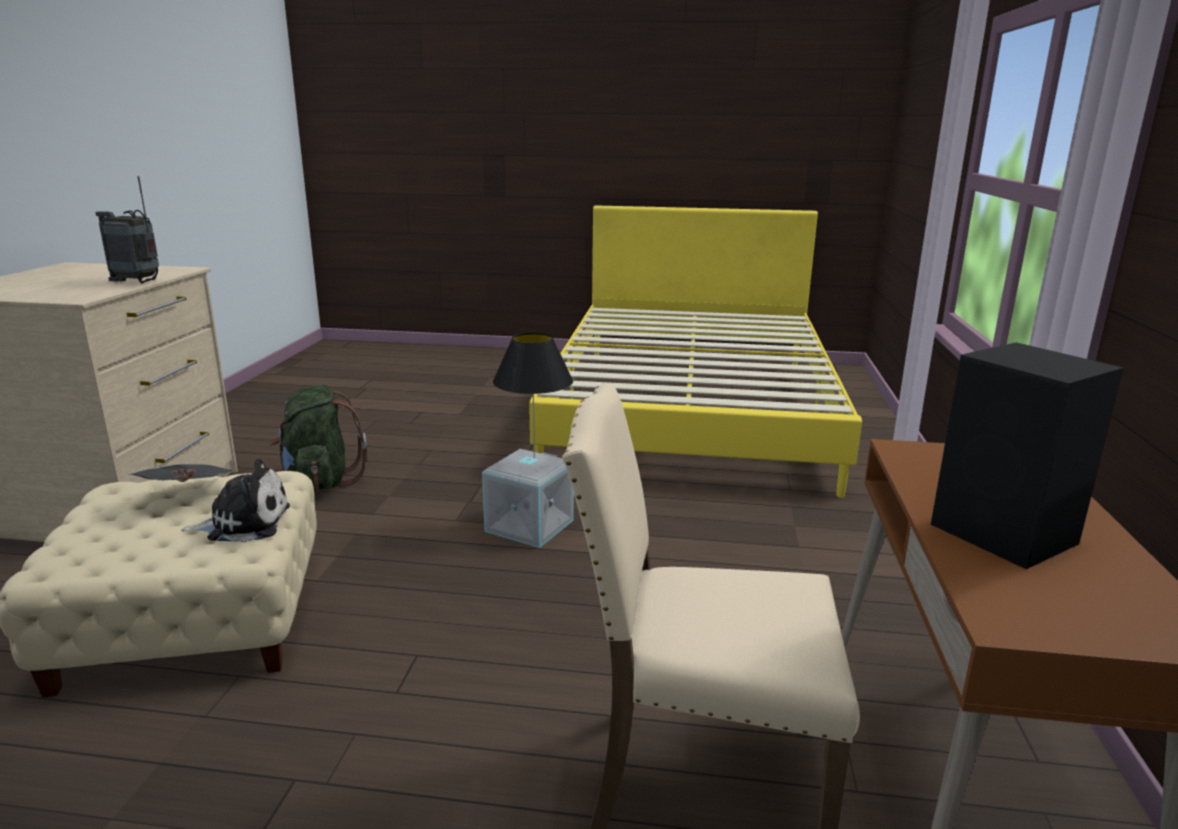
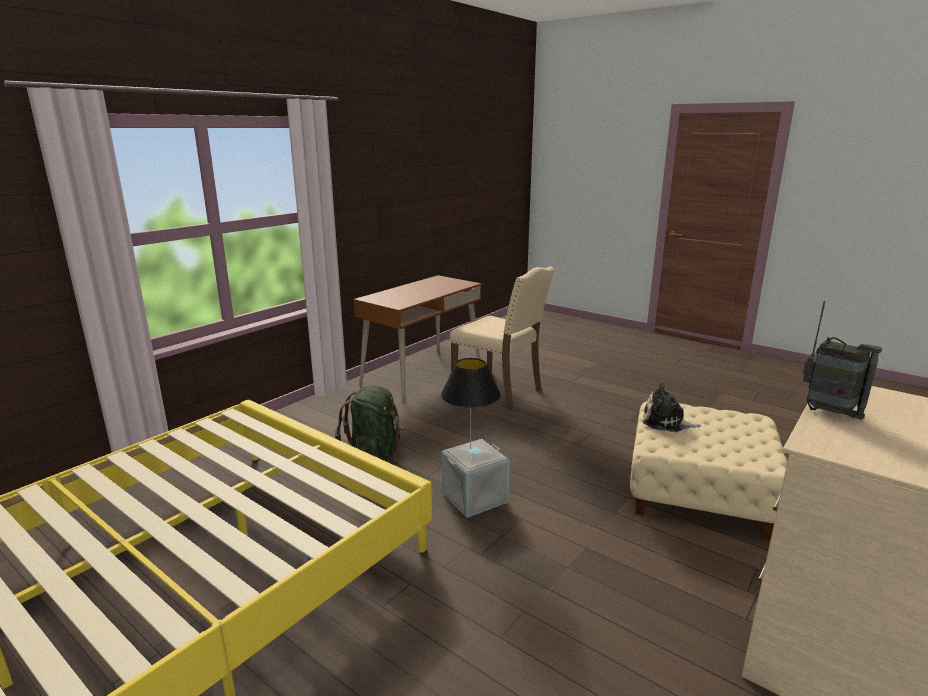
camera: 150 degrees left, 0 degrees up
newspaper [129,464,232,482] -> none
green backpack [269,385,367,491] -> green backpack moved to [335,386,404,462]
black speaker [931,342,1124,569] -> none

